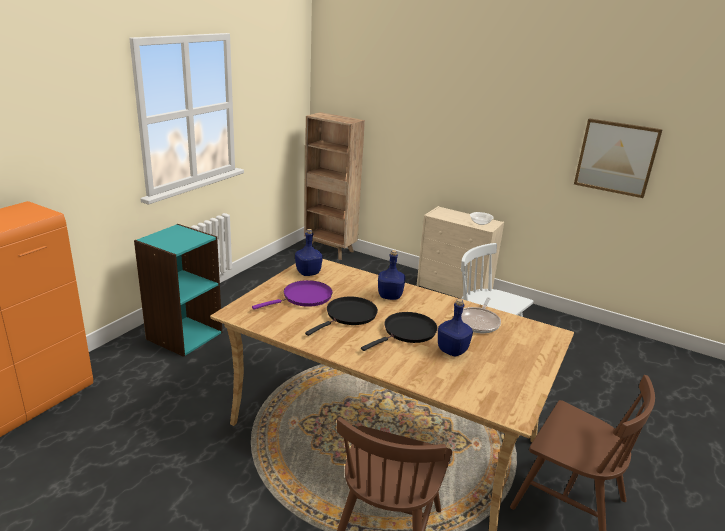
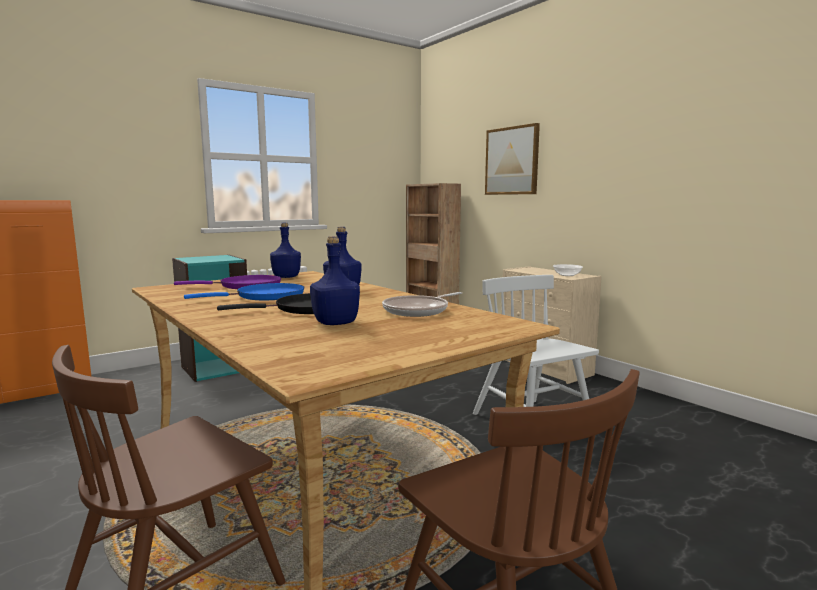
camera: 25 degrees right, 15 degrees down
black frying pan [305,297,378,336] -> blue frying pan [184,283,304,300]
picture [574,118,663,198] -> picture moved to [485,123,540,195]

